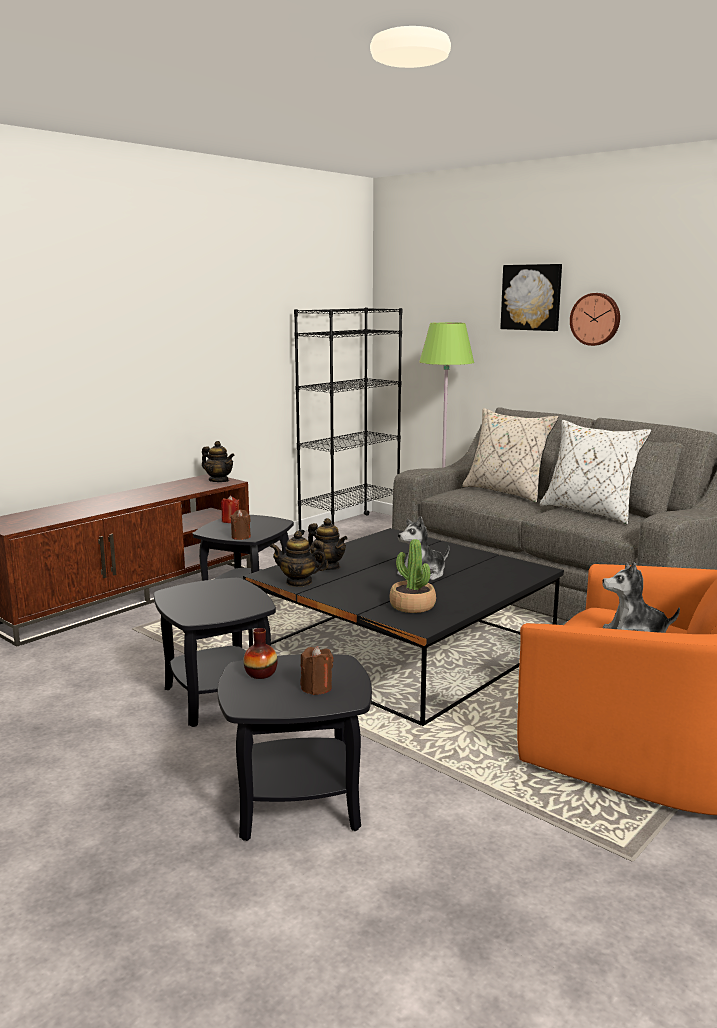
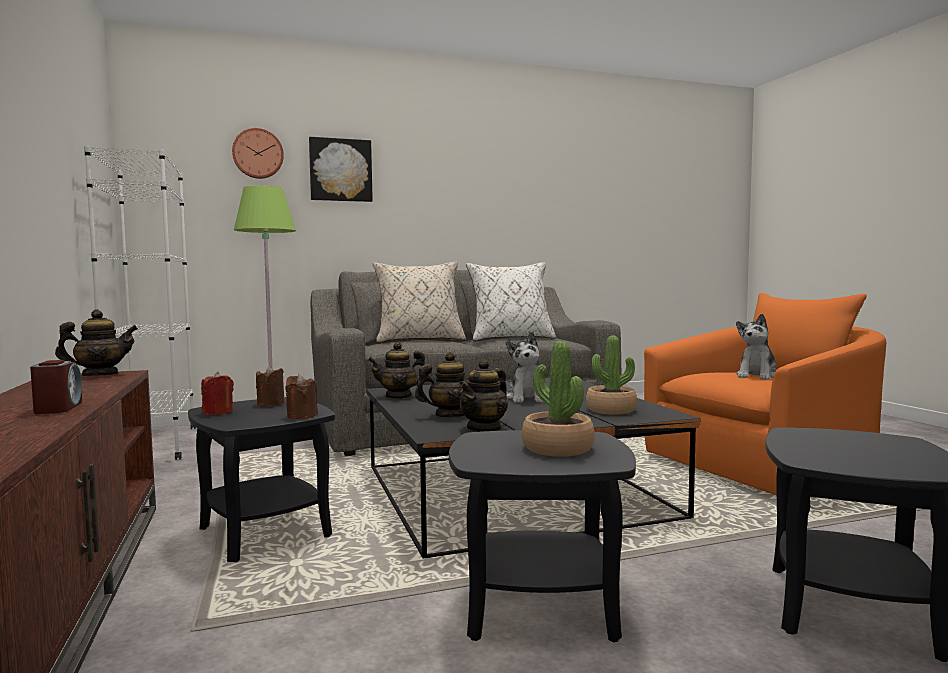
camera: 60 degrees left, 10 degrees down
vase [243,628,278,679] -> none
black bookcase [294,307,403,535] -> white bookcase [84,145,196,460]
brown candle [300,646,334,695] -> brown candle moved to [256,365,285,406]
wall clock [570,293,620,346] -> wall clock moved to [232,128,284,179]
none -> alarm clock [30,360,82,414]
none -> teapot [368,342,429,399]
none -> potted plant [522,341,595,457]

